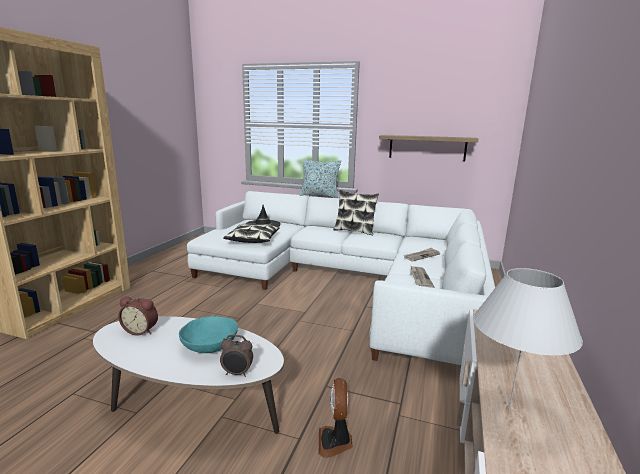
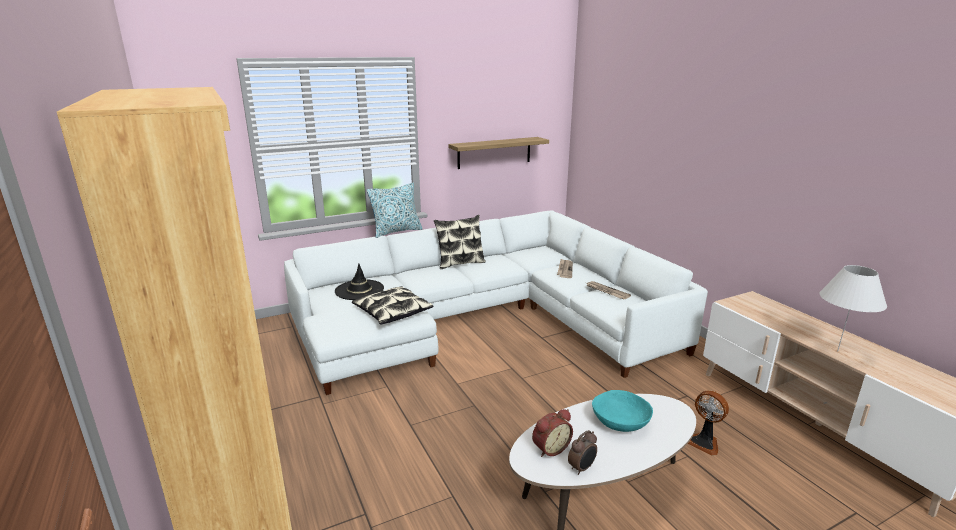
camera: 45 degrees left, 5 degrees up
alarm clock [220,335,253,377] -> alarm clock moved to [568,430,597,475]

